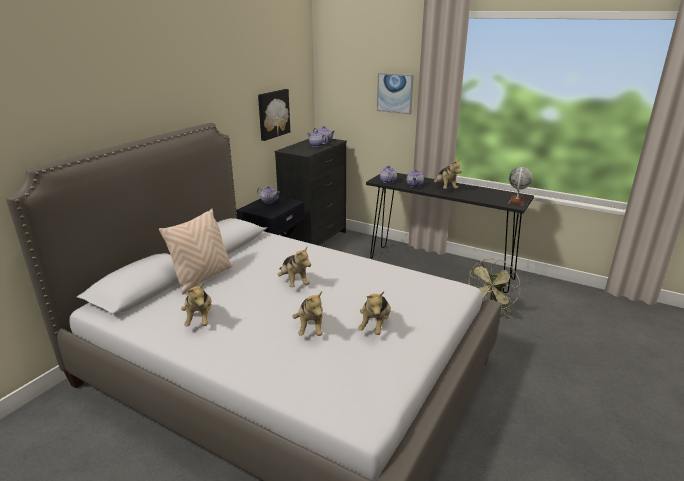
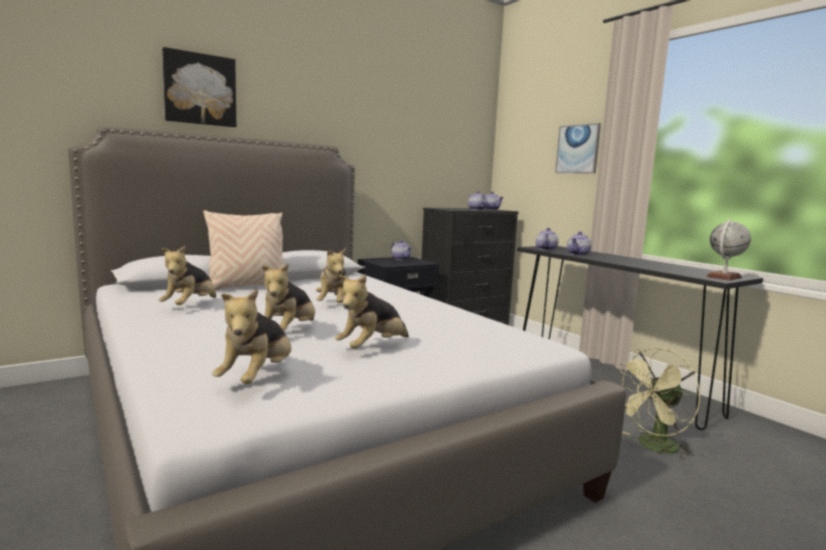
camera: 25 degrees right, 15 degrees down
picture [258,89,290,141] -> picture moved to [162,47,236,127]
plush toy [434,159,462,189] -> plush toy moved to [212,288,291,384]

